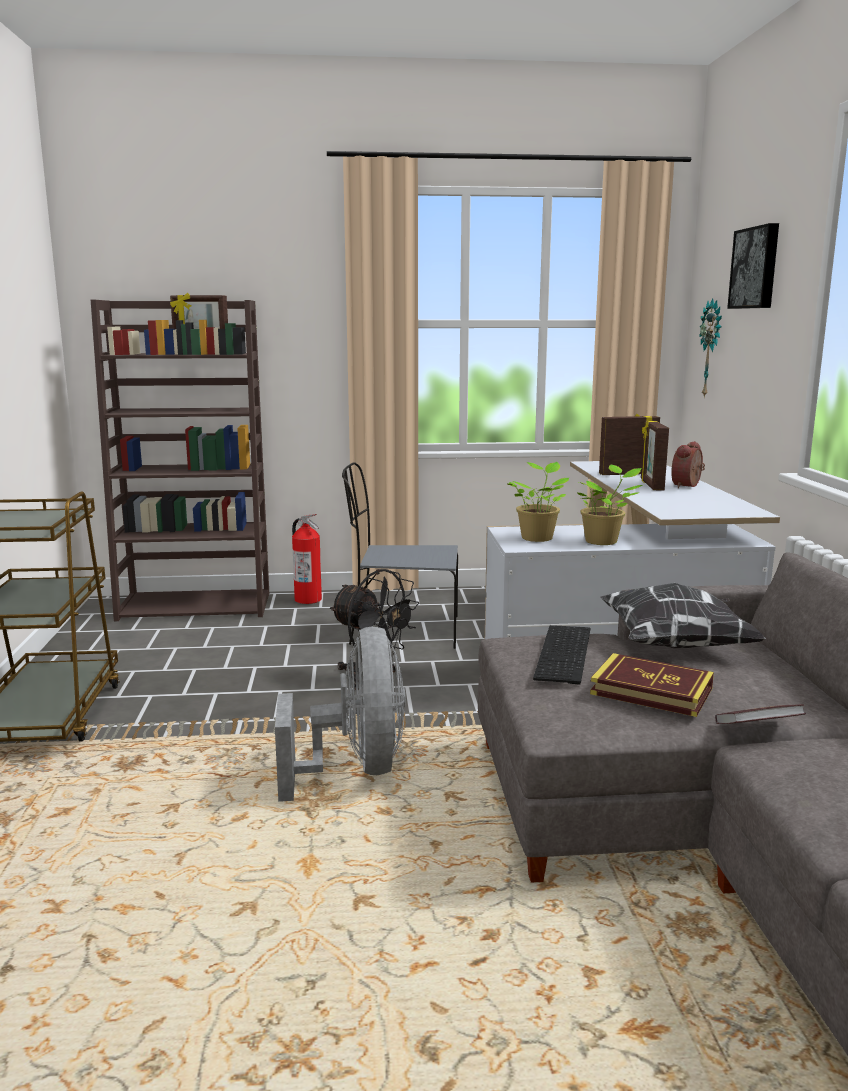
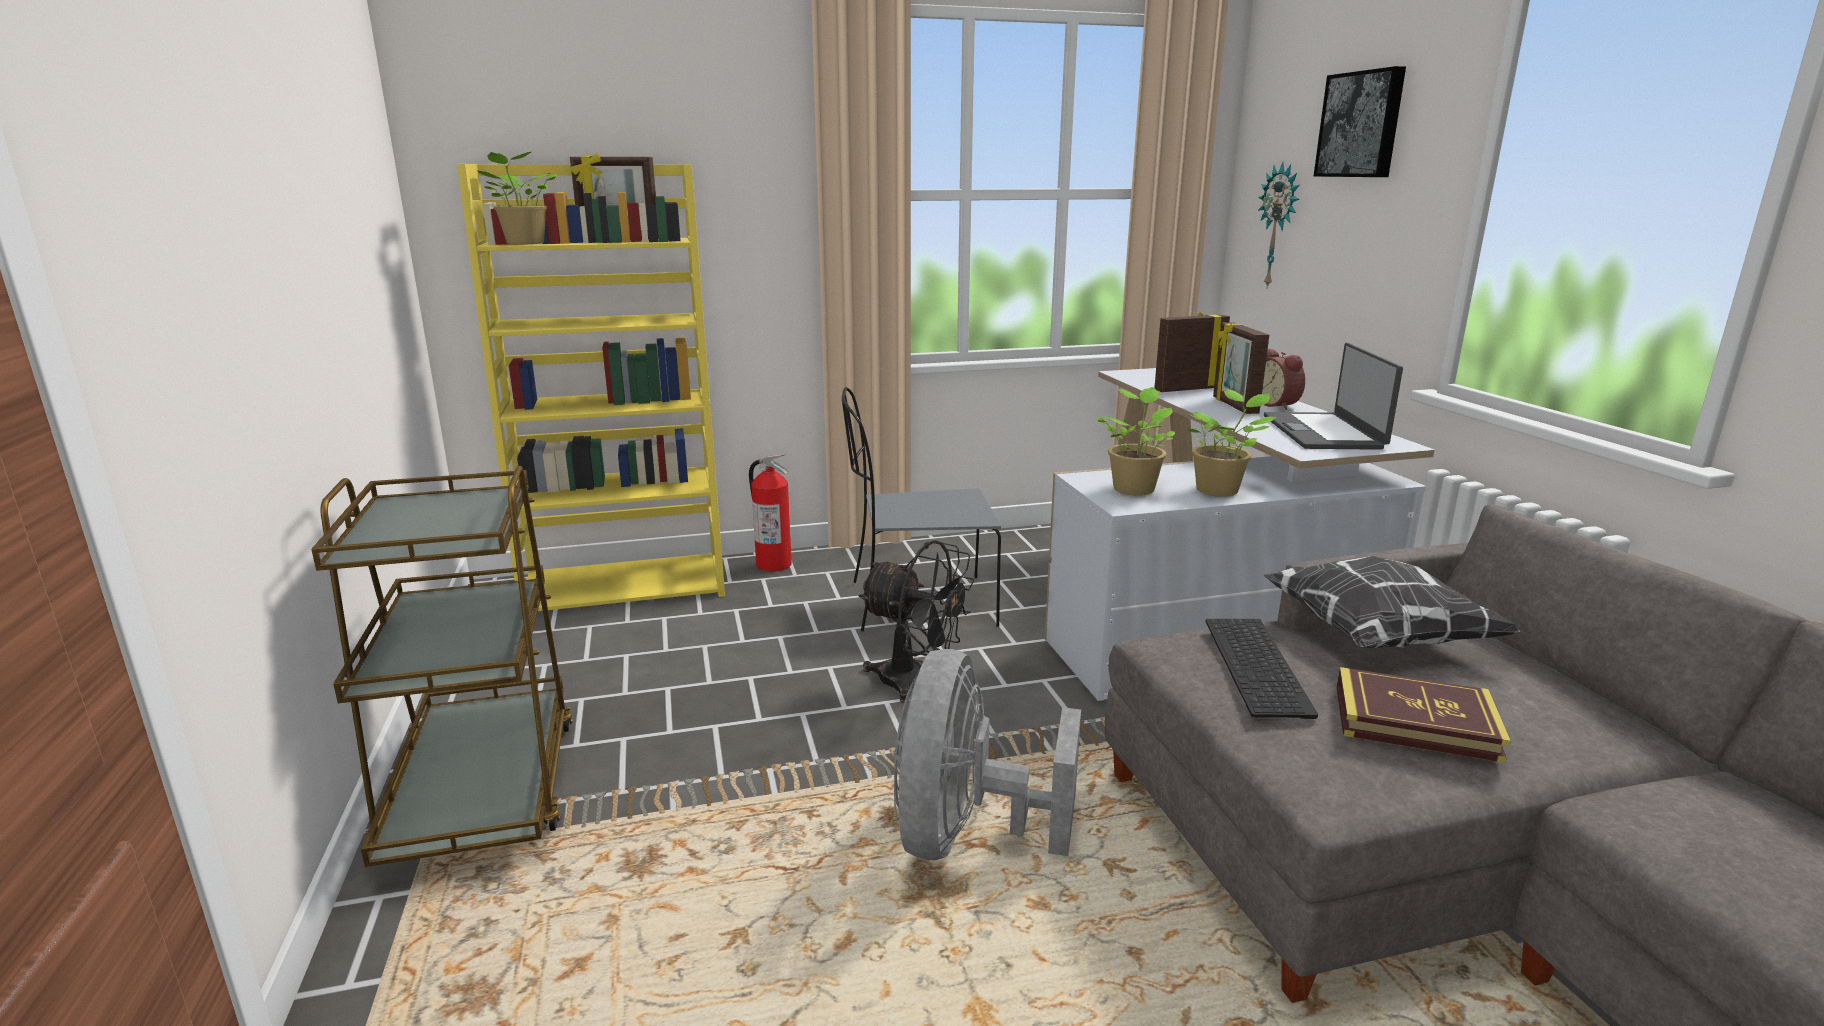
camera: 10 degrees left, 5 degrees up
brown bookcase [91,300,269,621] -> yellow bookcase [457,164,725,611]
grey fan [275,627,406,802] -> grey fan turned 150 degrees counterclockwise [894,649,1081,860]
alarm clock [671,441,705,488] -> alarm clock turned 45 degrees counterclockwise [1262,349,1305,410]
book [715,704,806,724] -> none
none -> potted plant [478,152,557,245]
none -> laptop [1264,343,1403,450]

